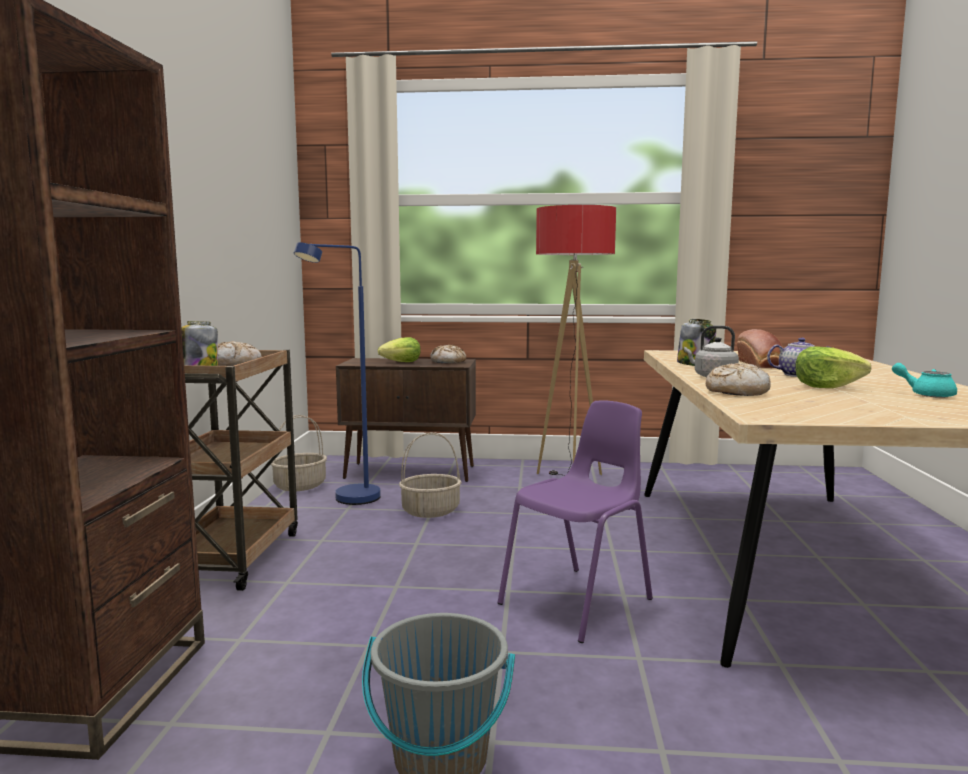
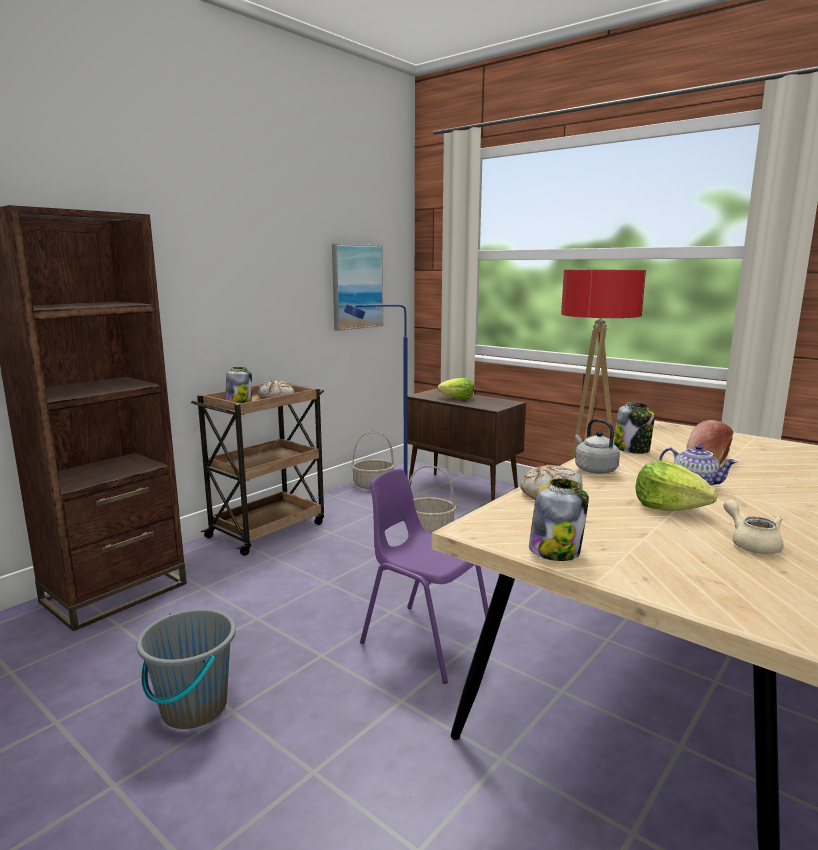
camera: 35 degrees right, 5 degrees up
bread [430,345,466,363] -> none
purple chair [497,400,653,643] -> purple chair turned 135 degrees counterclockwise [360,469,489,684]
turquoise teapot [892,363,957,398] -> beige teapot [724,500,784,554]
none -> picture [332,244,383,331]
none -> jar [529,479,589,561]

